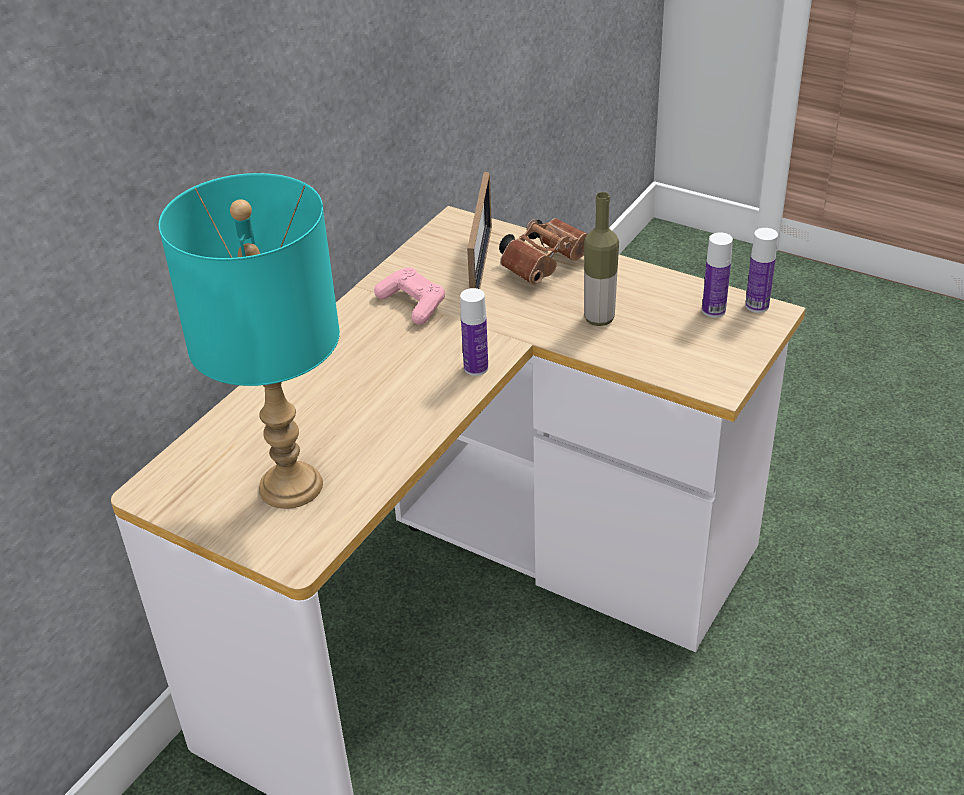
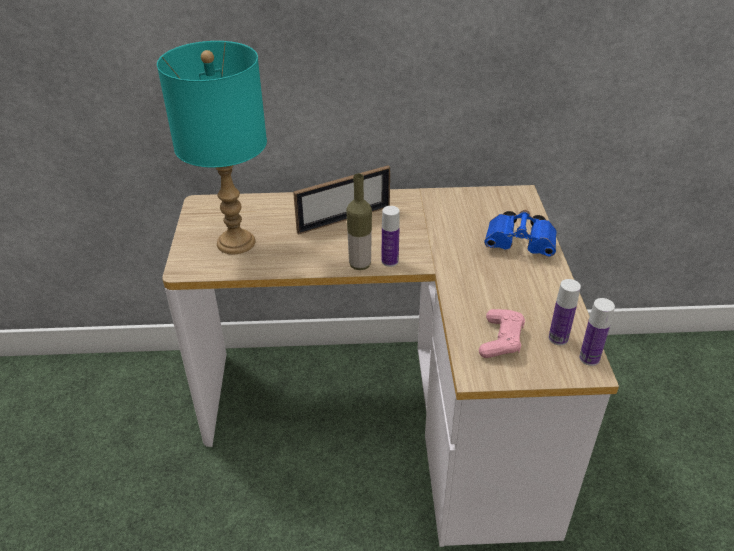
camera: 55 degrees right, 0 degrees up
pink game controller [374,267,445,325] -> pink game controller moved to [479,309,525,358]
picture frame [467,172,492,289] -> picture frame moved to [293,165,390,235]
brown binoculars [499,218,588,285] -> blue binoculars [484,210,557,256]
bottle [584,192,619,326] -> bottle moved to [346,173,372,270]

